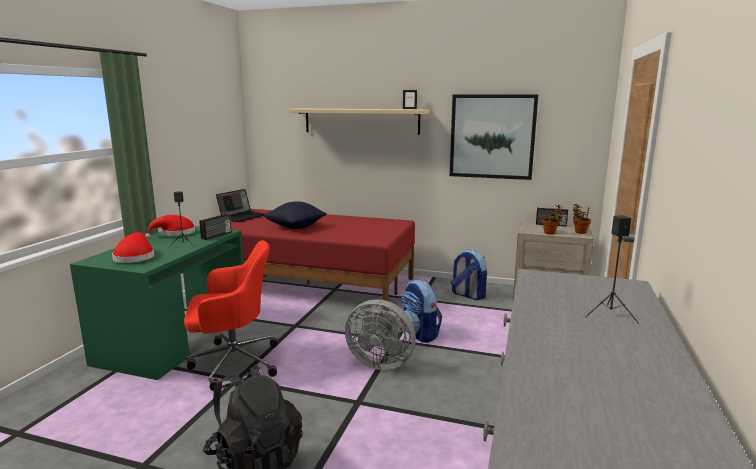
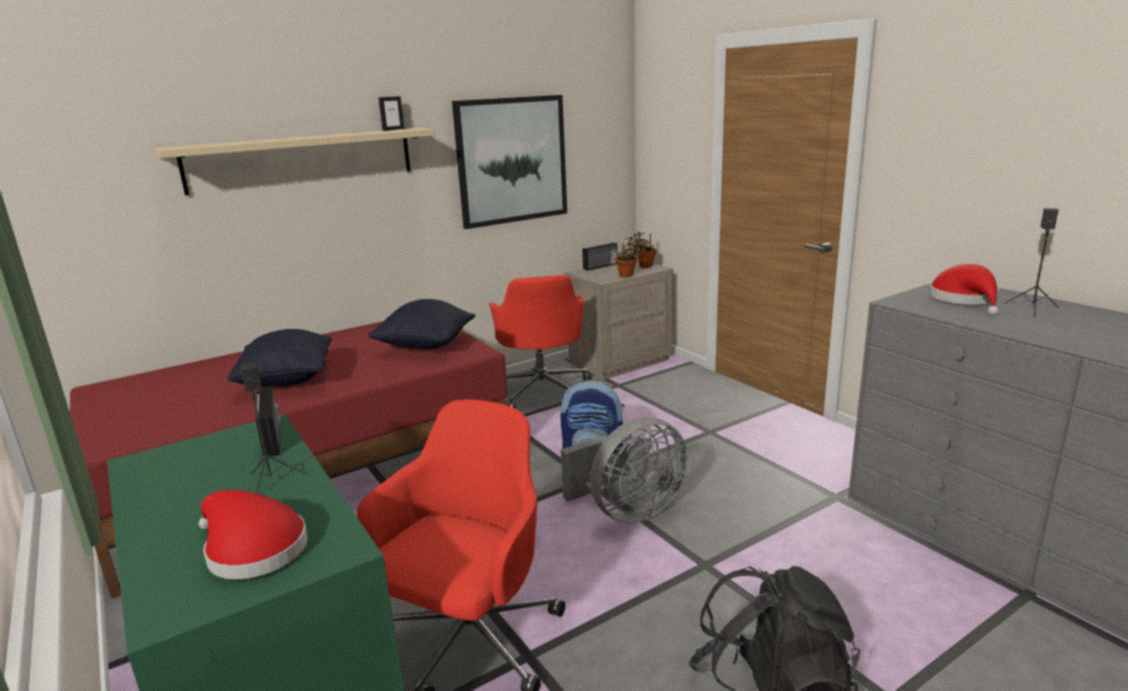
camera: 50 degrees left, 5 degrees up
red hat [145,215,195,238] -> red hat moved to [929,264,999,316]
laptop [216,189,265,222] -> none
backpack [451,250,487,300] -> red office chair [489,275,591,409]
none -> black pillow [368,299,476,349]

